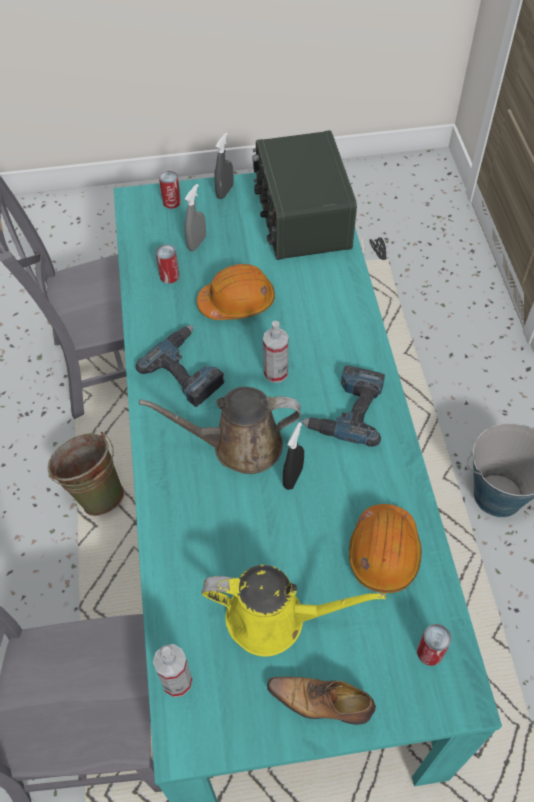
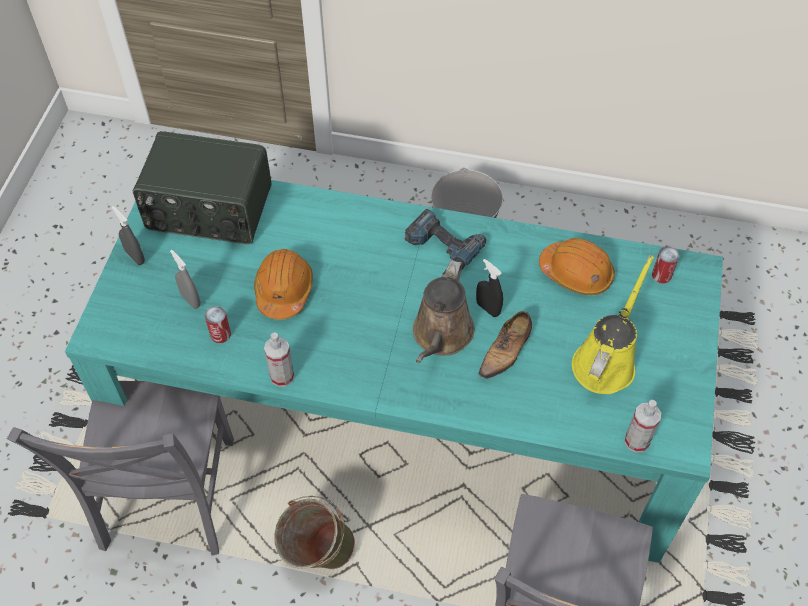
camera: 70 degrees left, 0 degrees up
power drill [136,325,225,407] -> none
can [159,171,181,209] -> none
spray bottle [263,321,289,383] -> spray bottle moved to [264,332,294,387]
shoe [267,677,376,725] -> shoe moved to [479,311,532,381]

